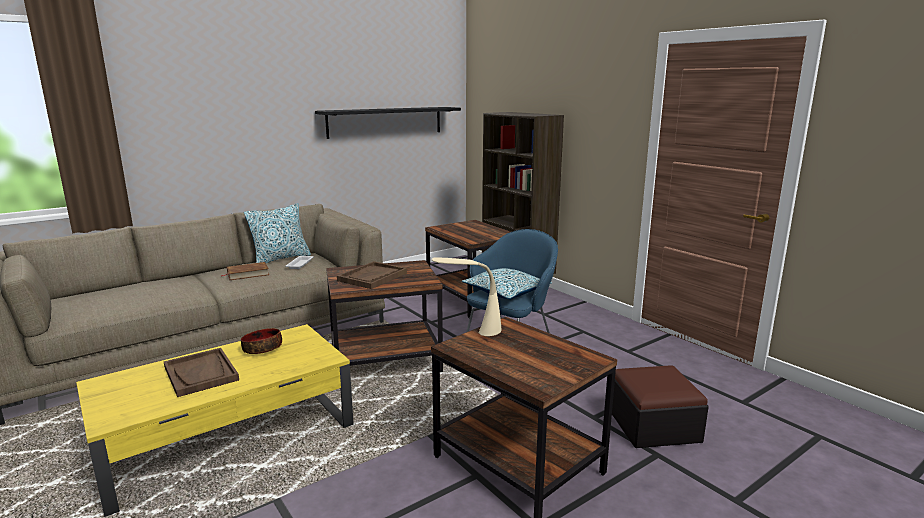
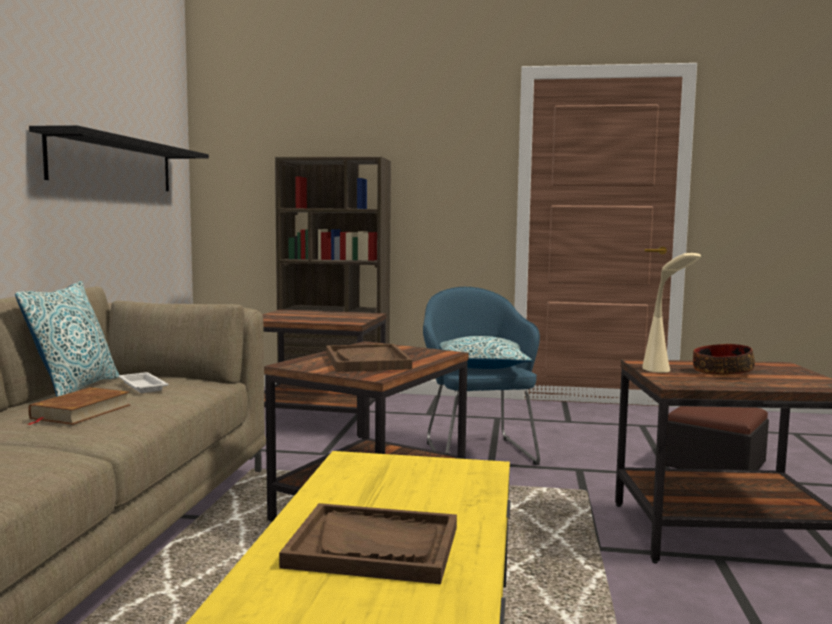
camera: 45 degrees left, 10 degrees down
bowl [241,328,282,354] -> bowl moved to [693,344,755,376]

